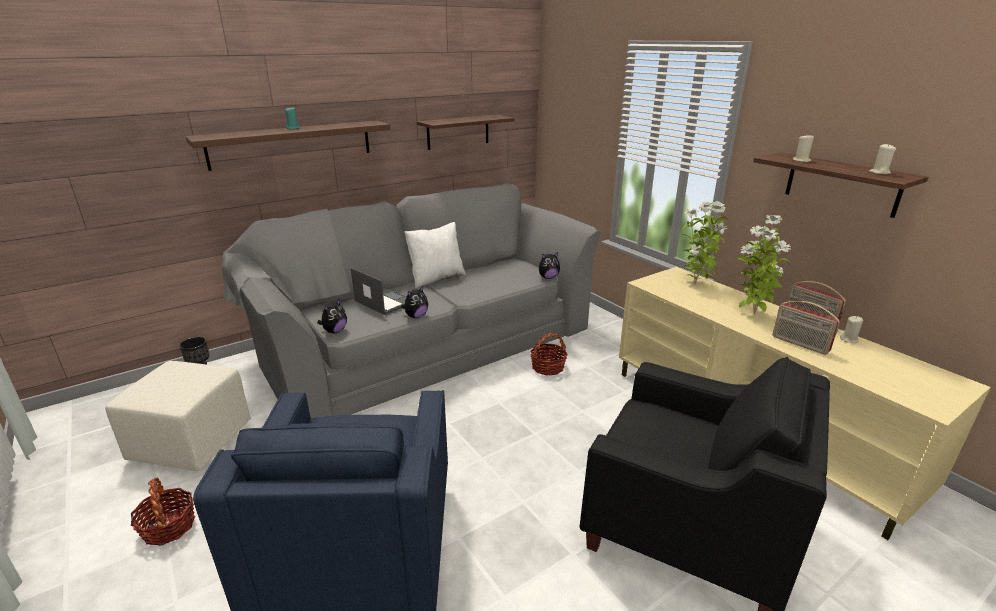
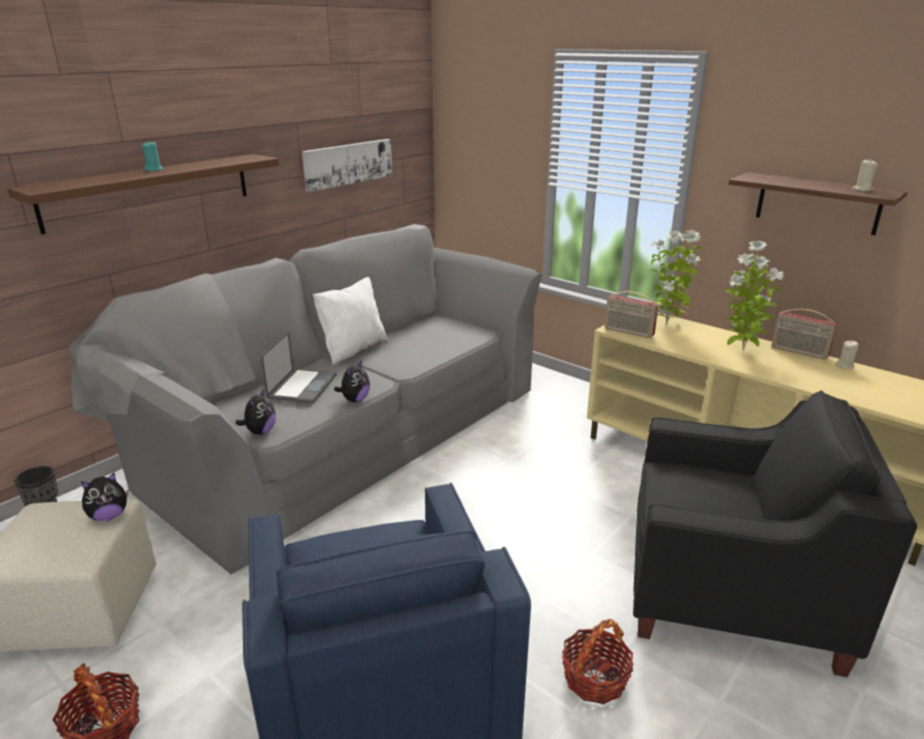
camera: 15 degrees left, 0 degrees up
laptop [351,268,406,315] -> laptop turned 75 degrees clockwise [260,331,337,403]
shelf [417,115,515,150] -> picture [302,139,392,192]
basket [530,333,568,375] -> basket moved to [562,619,634,704]
plush toy [539,252,560,279] -> plush toy moved to [81,473,129,521]
radio [772,301,840,355] -> radio moved to [604,291,658,338]
beige candle [793,134,814,162] -> none

